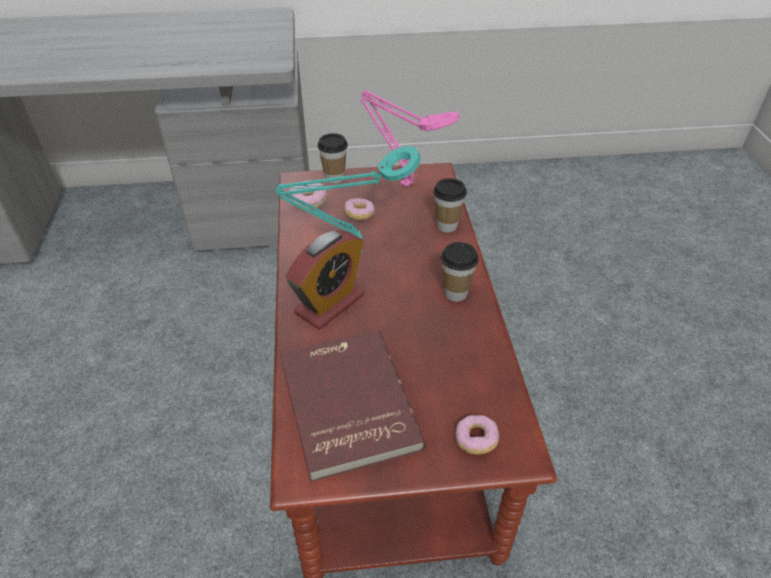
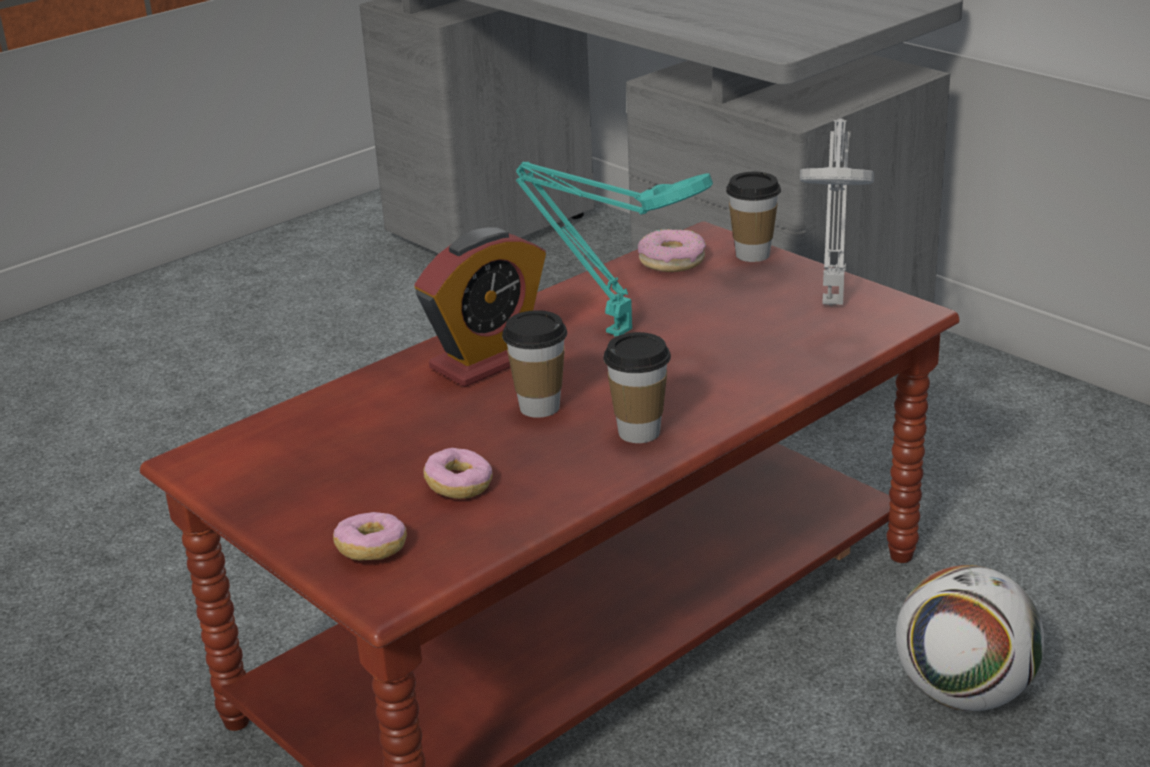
camera: 55 degrees right, 15 degrees down
red book [280,330,426,482] -> none
alarm clock [286,230,364,330] -> alarm clock turned 45 degrees counterclockwise [414,227,546,387]
donut [344,198,375,220] -> donut moved to [424,448,493,499]
pink table lamp [361,90,459,187] -> grey table lamp [800,119,874,306]
cup [433,178,467,233] -> cup moved to [502,310,567,418]
none -> football [896,565,1044,711]

